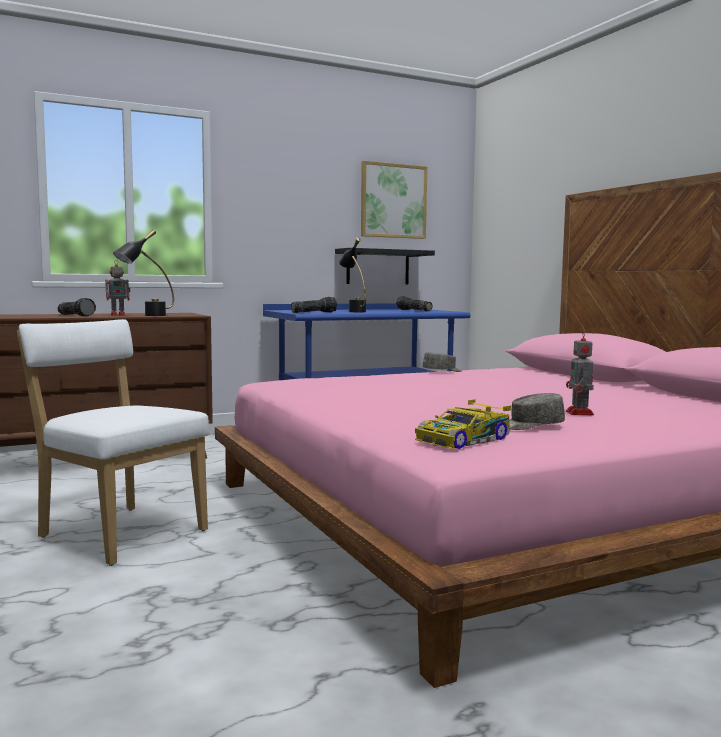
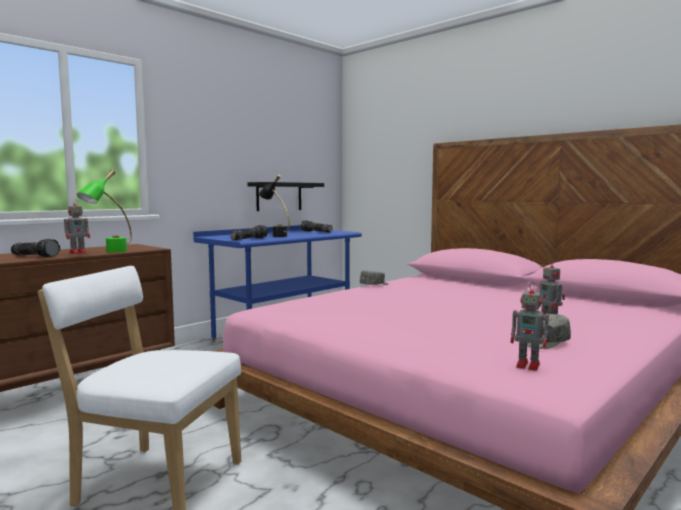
camera: 20 degrees left, 0 degrees up
black table lamp [113,229,174,316] -> green table lamp [77,170,132,252]
picture [361,161,427,239] -> none
toy car [415,400,511,449] -> toy robot [511,283,552,371]

